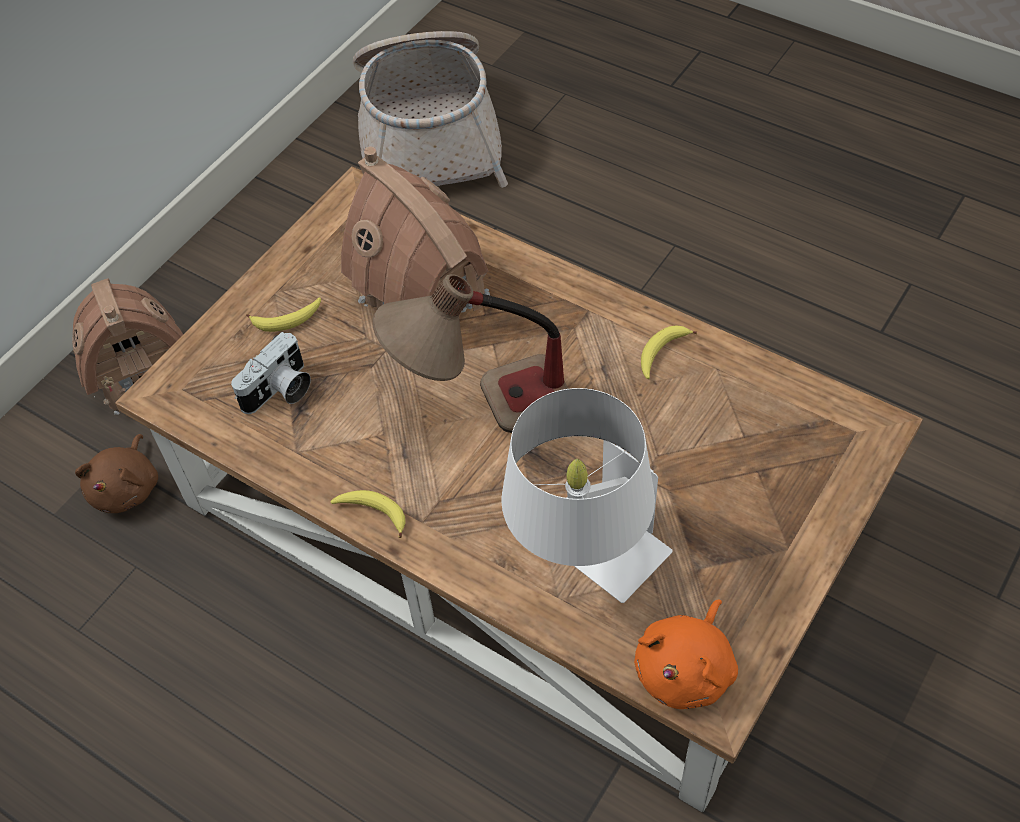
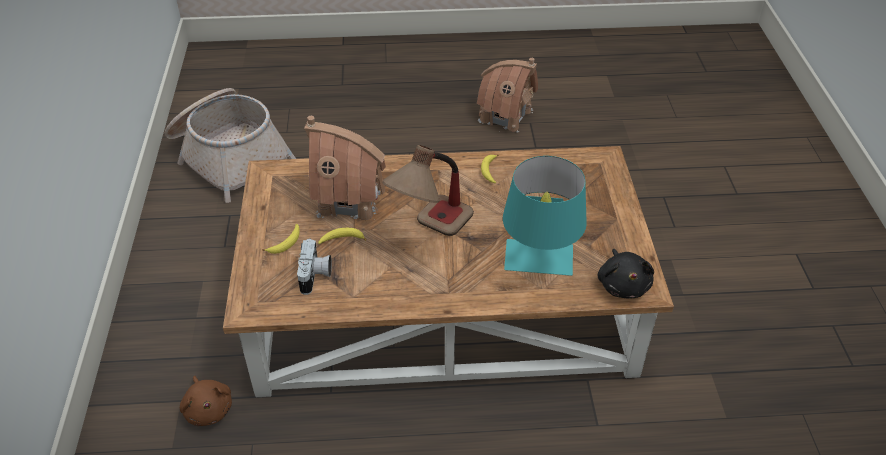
camera: 40 degrees left, 10 degrees down
toy house [72,278,183,415] -> toy house moved to [477,58,538,133]
banana [331,490,406,538] -> banana moved to [318,228,366,244]
white table lamp [502,388,673,603] -> turquoise table lamp [503,156,587,276]
orange plush toy [634,599,738,709] -> black plush toy [598,249,654,298]

